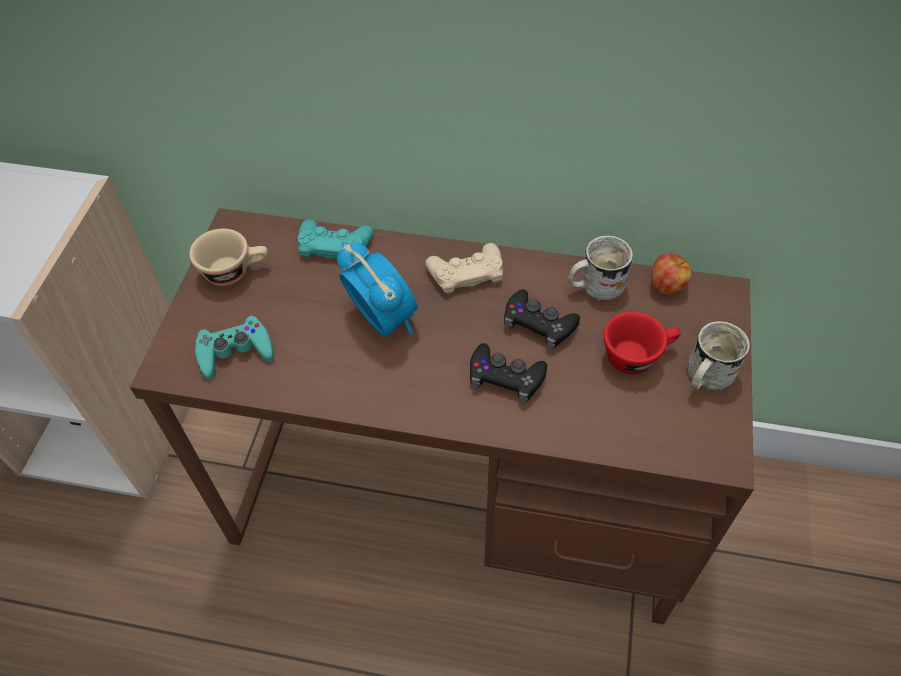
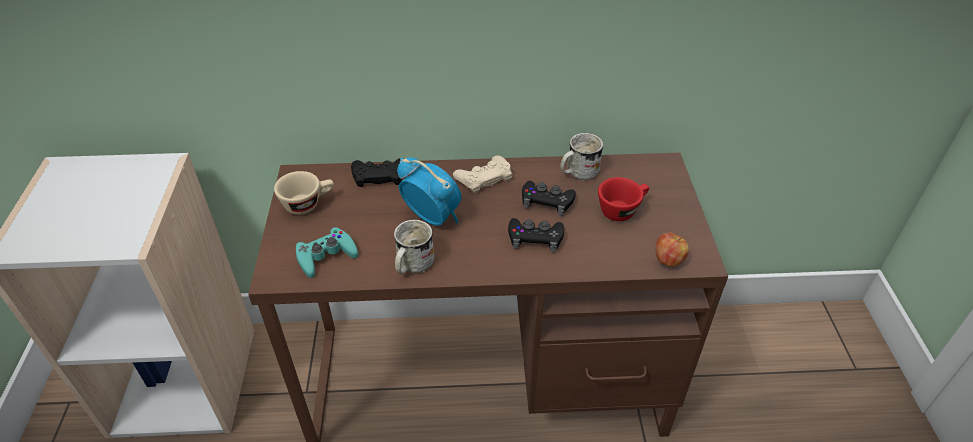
camera: 15 degrees left, 10 degrees down
turquoise game controller [298,220,373,259] -> black game controller [351,158,404,187]
apple [651,253,692,295] -> apple moved to [656,232,689,267]
white mug [688,321,750,391] -> white mug moved to [394,219,434,274]

